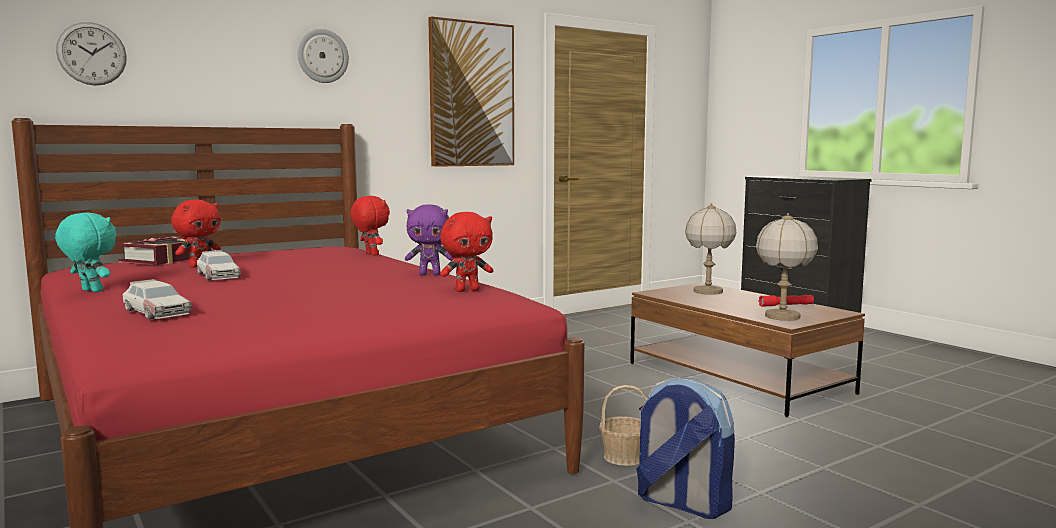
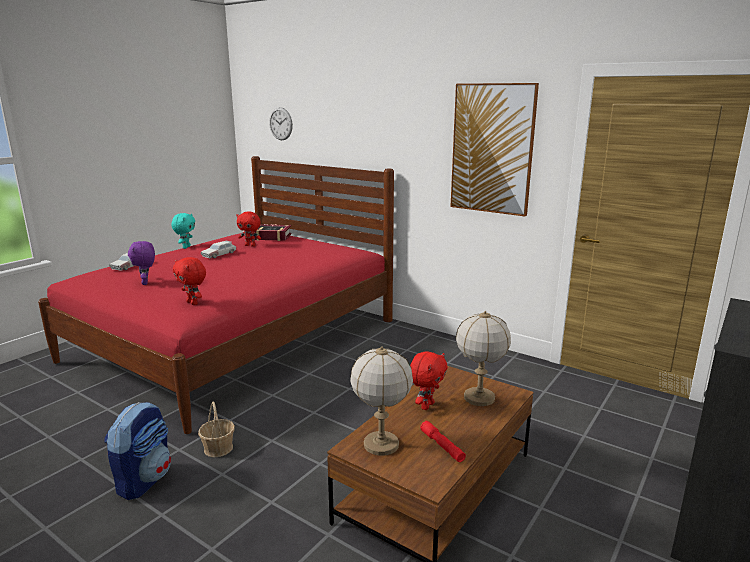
camera: 70 degrees right, 10 degrees up
wall clock [297,29,349,83] -> none
red plush toy [351,196,390,256] -> red plush toy moved to [410,351,448,410]
purple plush toy [405,204,453,275] -> purple plush toy moved to [128,241,155,285]

